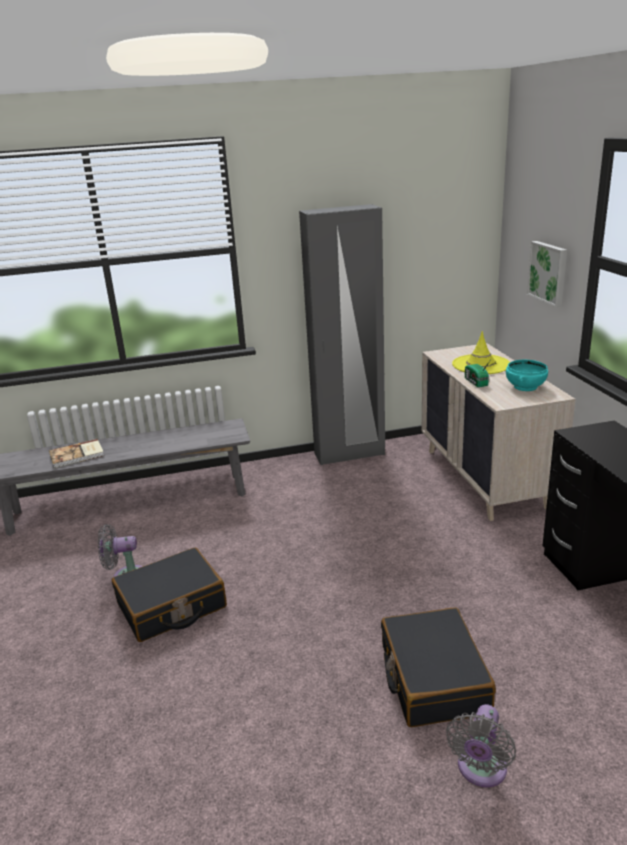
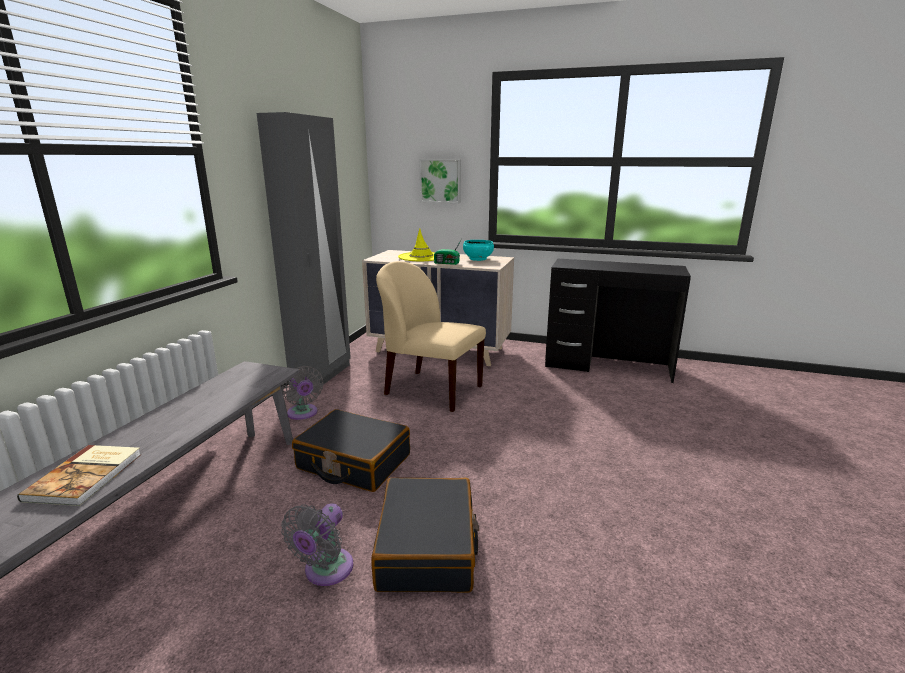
camera: 60 degrees left, 5 degrees down
black suitcase [381,608,496,727] -> black suitcase moved to [292,409,410,492]
grey fan [446,704,516,787] -> grey fan moved to [282,366,324,420]
none -> beige chair [376,261,486,412]

